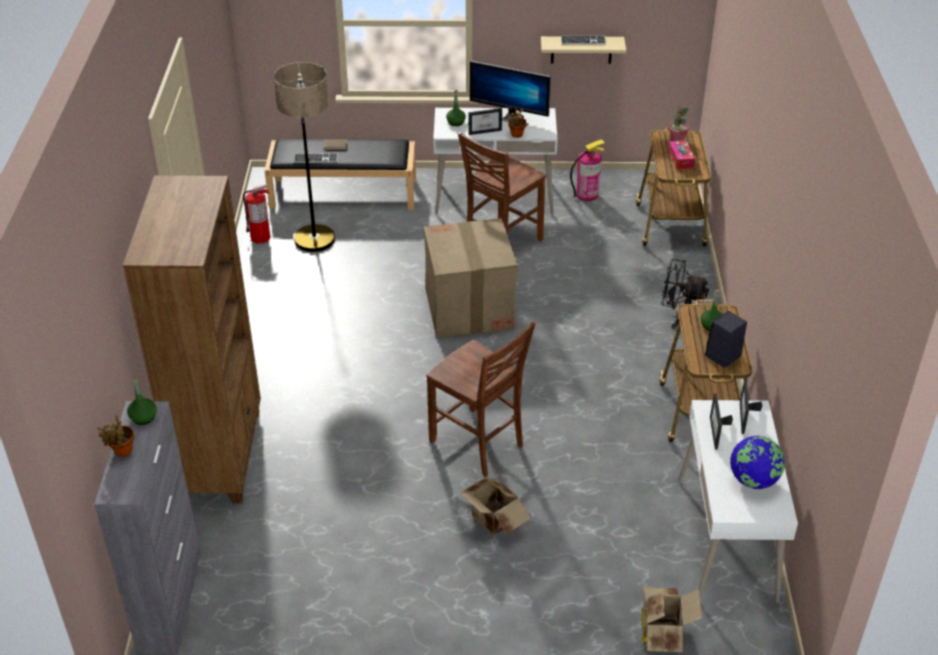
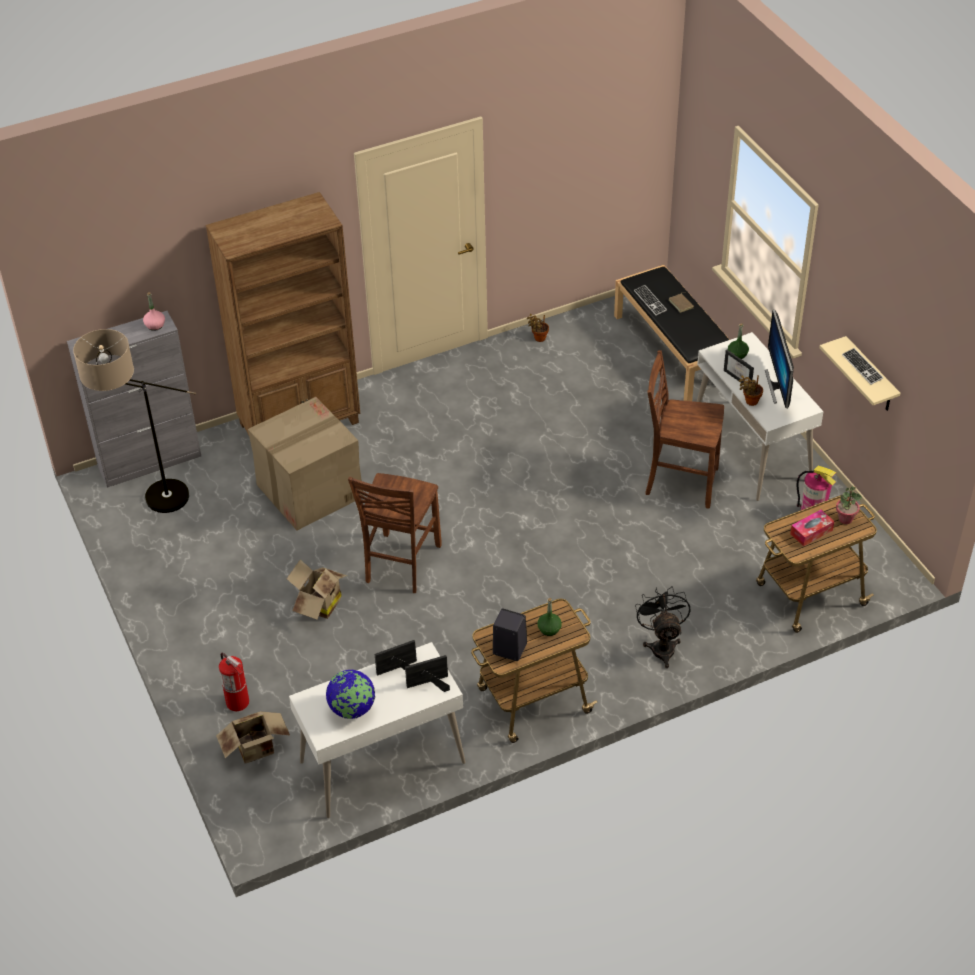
camera: 65 degrees right, 5 degrees up
potted plant [97,415,134,457] -> potted plant moved to [527,314,549,342]
green bottle [127,376,157,425] -> pink bottle [143,292,165,331]
fire extinguisher [243,184,270,244] -> fire extinguisher moved to [219,653,249,711]
floor lamp [273,62,335,252] -> floor lamp moved to [73,329,196,513]
cardboard box [424,218,518,338] -> cardboard box moved to [248,397,364,530]

